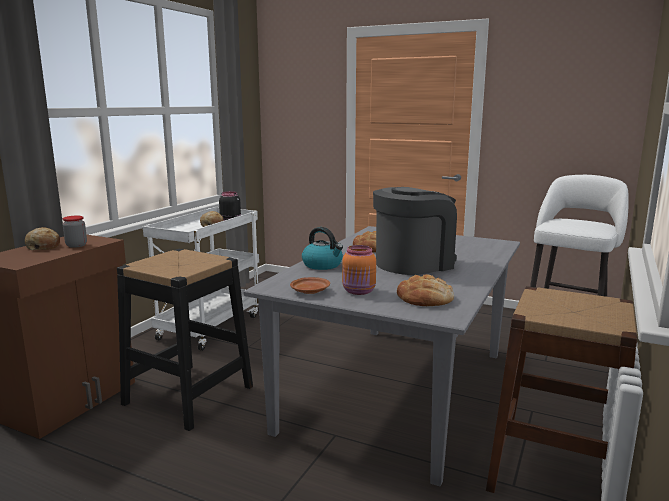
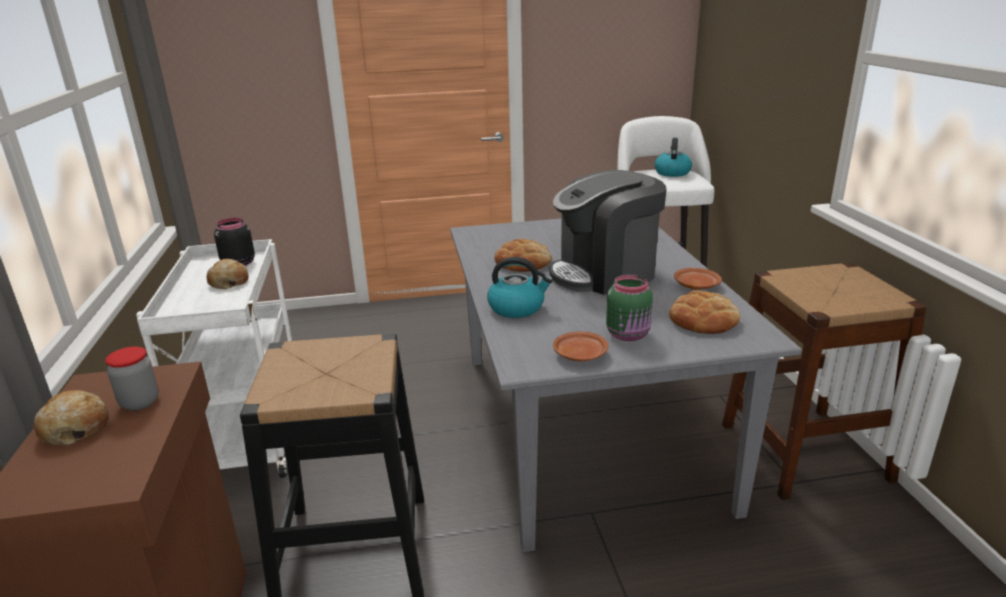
camera: 35 degrees left, 10 degrees up
orange jar [342,245,376,295] -> green jar [606,275,653,341]
coffee machine [373,187,457,275] -> coffee machine turned 135 degrees counterclockwise [549,170,667,295]
none -> kettle [654,138,692,177]
none -> brown plate [674,268,722,290]

